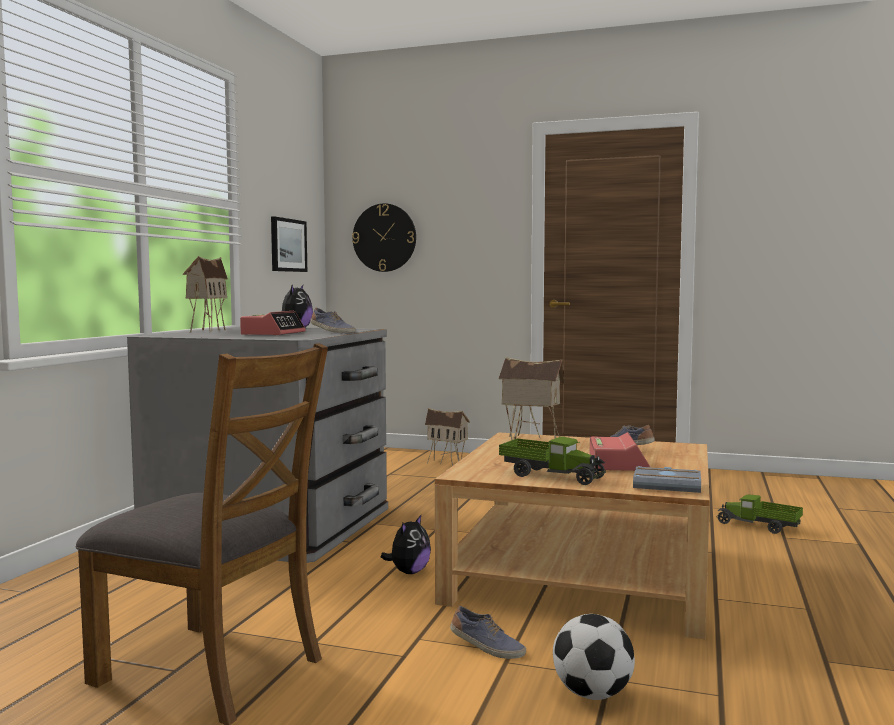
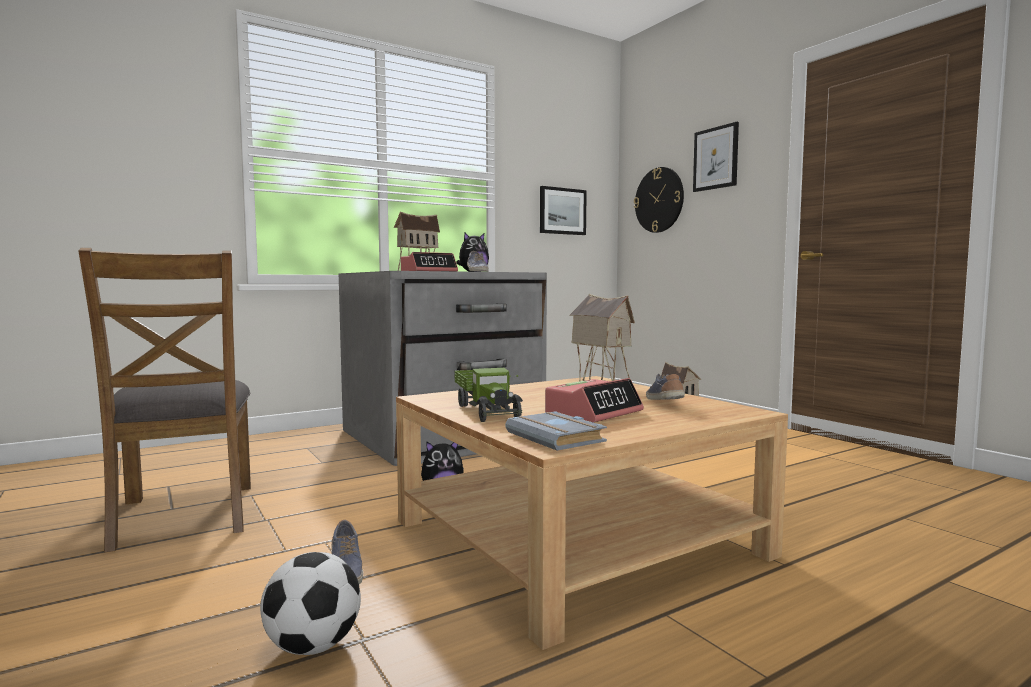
camera: 40 degrees right, 0 degrees up
toy truck [717,495,803,534] -> none
none -> picture [693,122,739,192]

